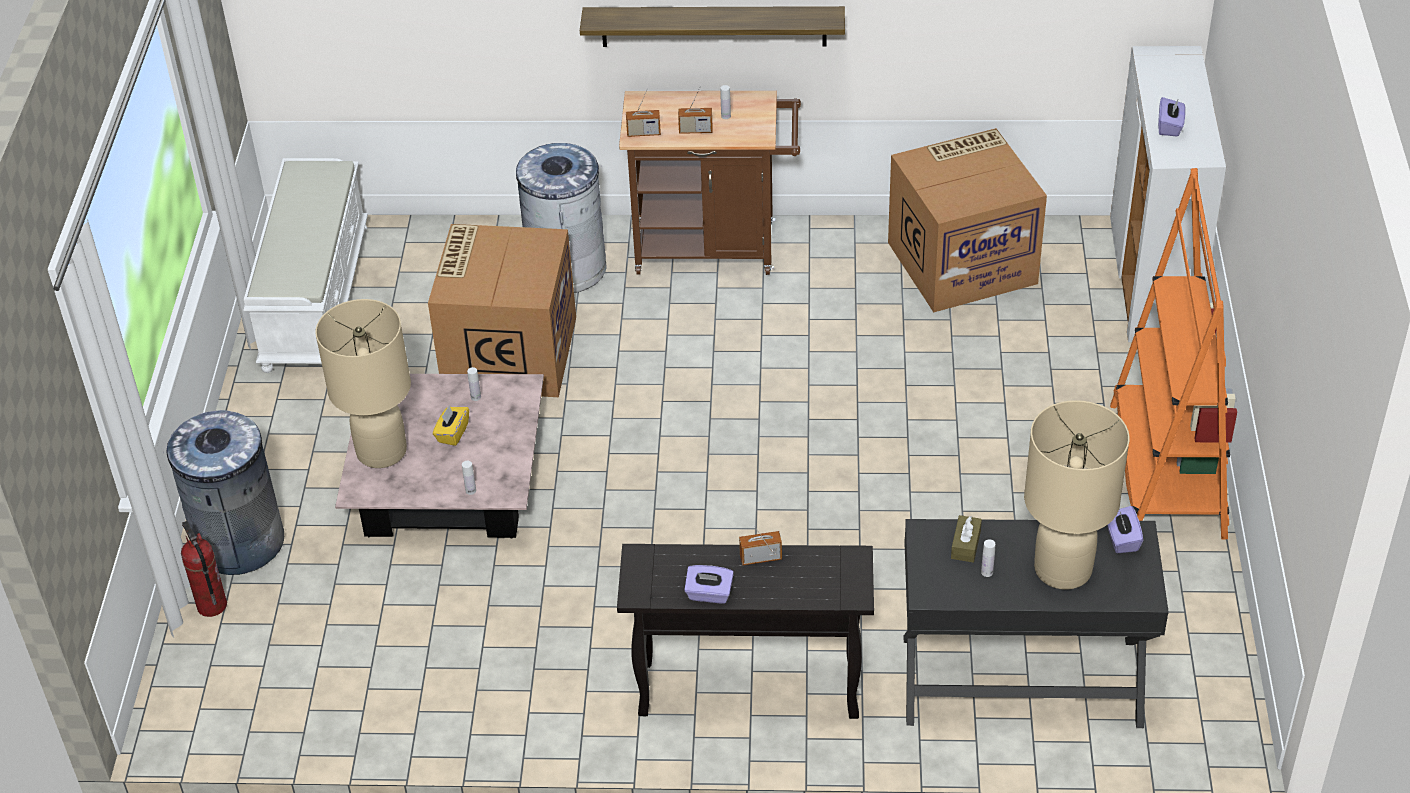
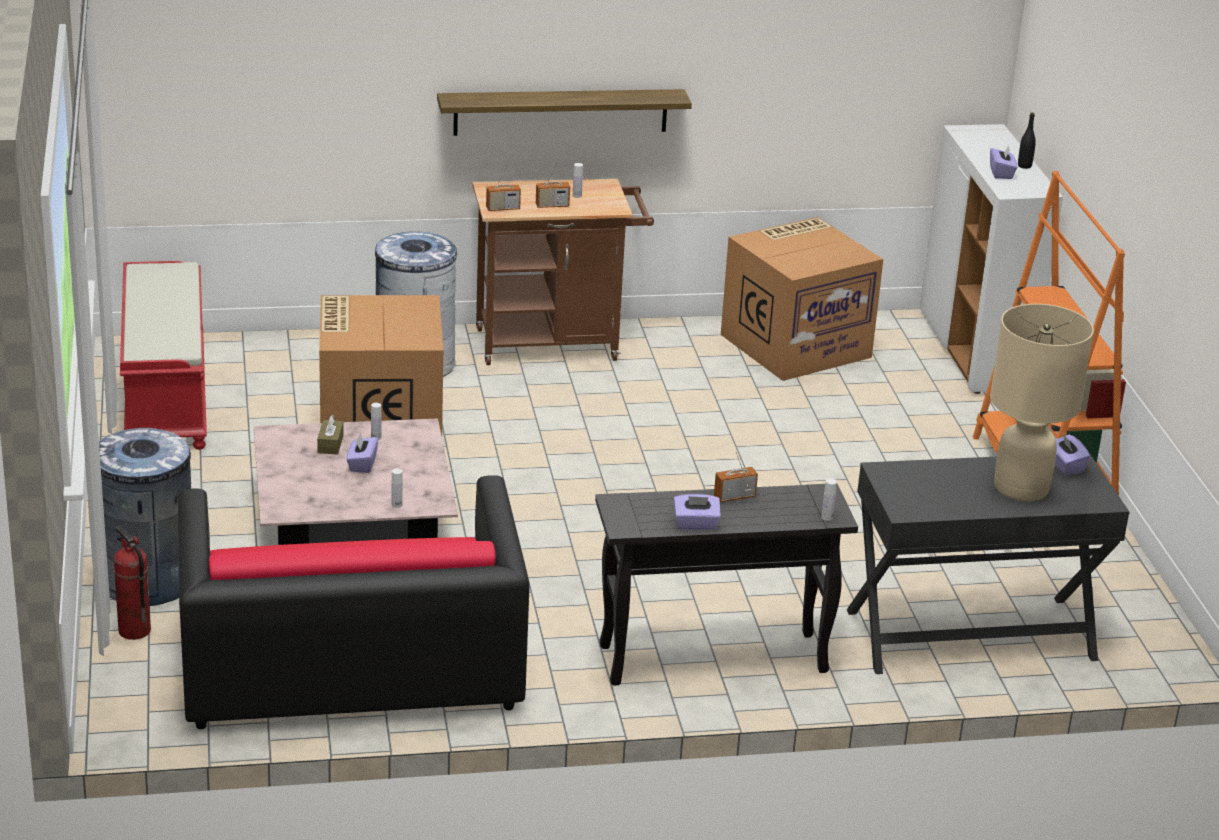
camera: 15 degrees left, 15 degrees down
white bench [243,158,368,373] -> red bench [120,261,207,450]
beige table lamp [315,299,411,468] -> none
yellow tissue box [433,405,469,446] -> purple tissue box [347,433,378,473]
brown tissue box [951,515,982,563] -> brown tissue box moved to [317,415,344,454]
white bottle [981,539,995,577] -> white bottle moved to [821,479,837,521]
none -> sofa [178,475,530,729]
none -> black bottle [1018,113,1036,169]

